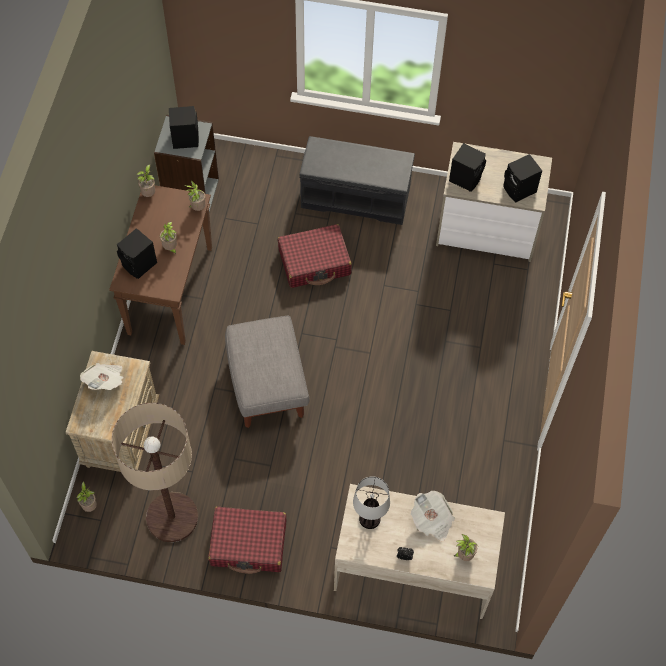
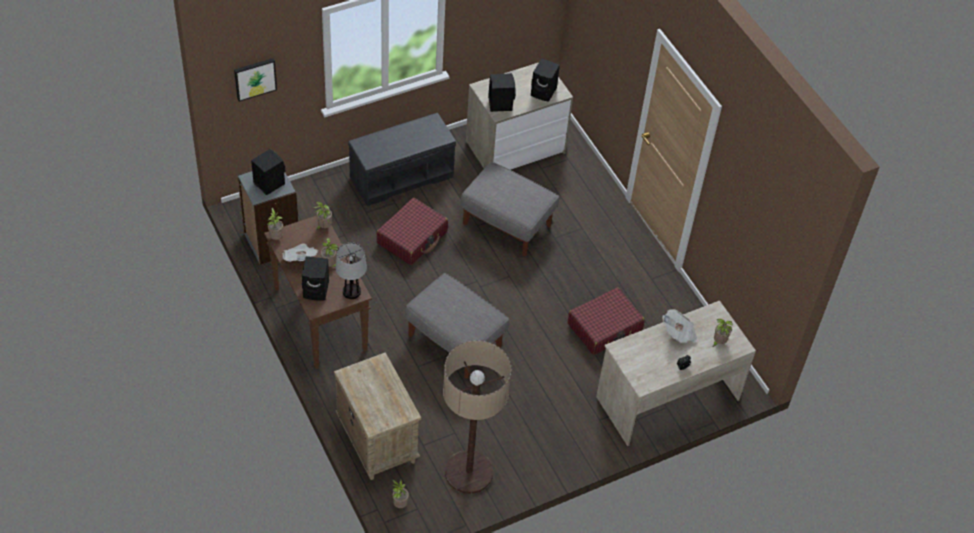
camera: 40 degrees left, 10 degrees down
newspaper [80,363,124,390] -> newspaper moved to [283,244,319,262]
red suitcase [208,506,286,574] -> red suitcase moved to [568,287,645,355]
table lamp [353,476,390,529] -> table lamp moved to [335,242,367,299]
none -> picture [234,58,277,102]
none -> grey ottoman [460,162,559,257]

